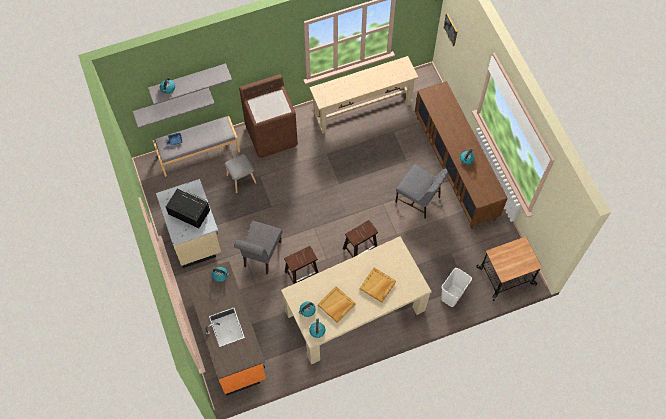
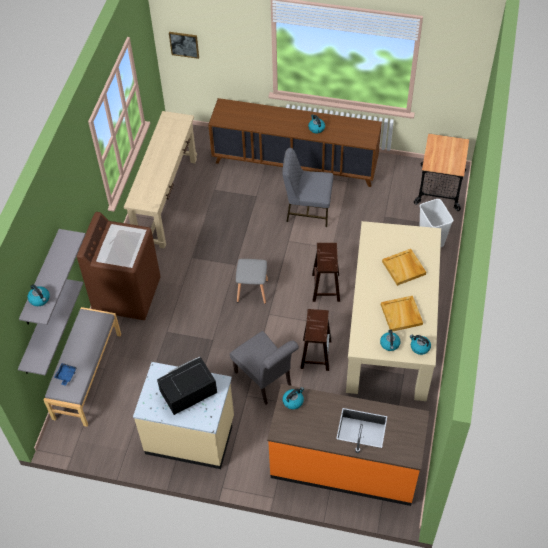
camera: 55 degrees left, 10 degrees down
grey stool [225,154,256,193] -> grey stool moved to [236,259,268,304]
grey chair [395,164,448,219] -> grey chair turned 150 degrees counterclockwise [282,148,333,227]

